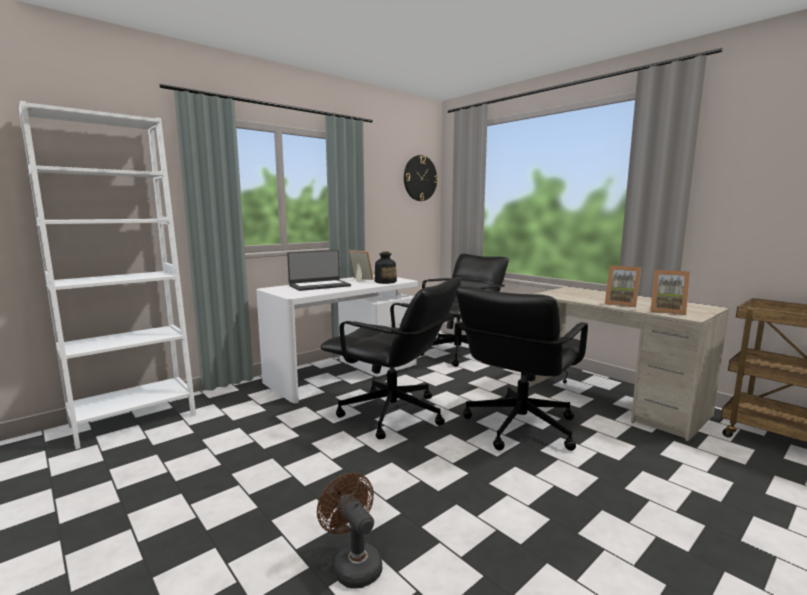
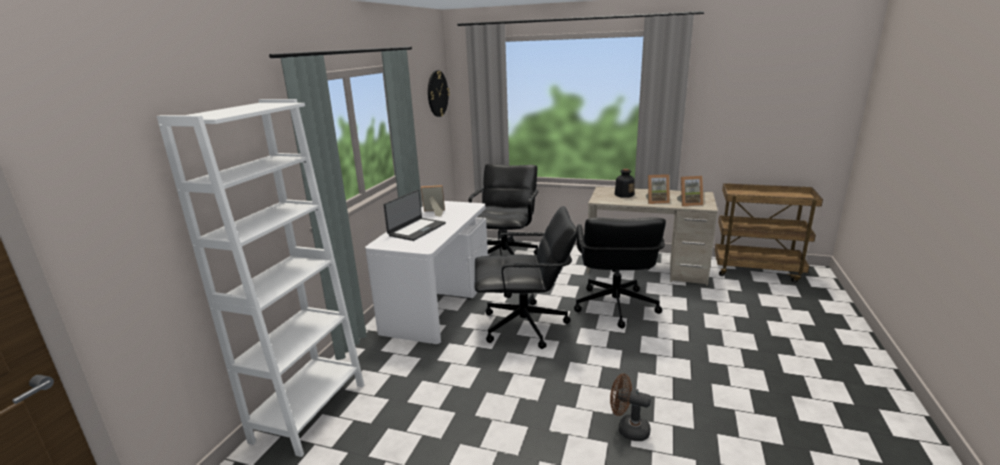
camera: 30 degrees left, 10 degrees up
bottle [374,251,397,284] -> bottle moved to [615,169,635,198]

